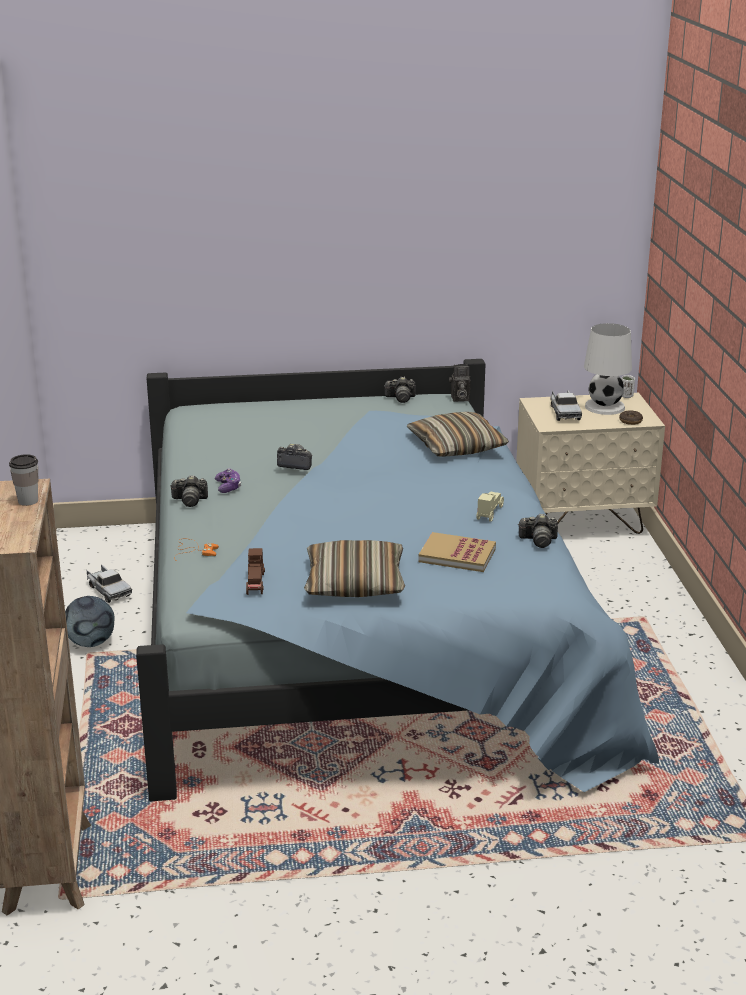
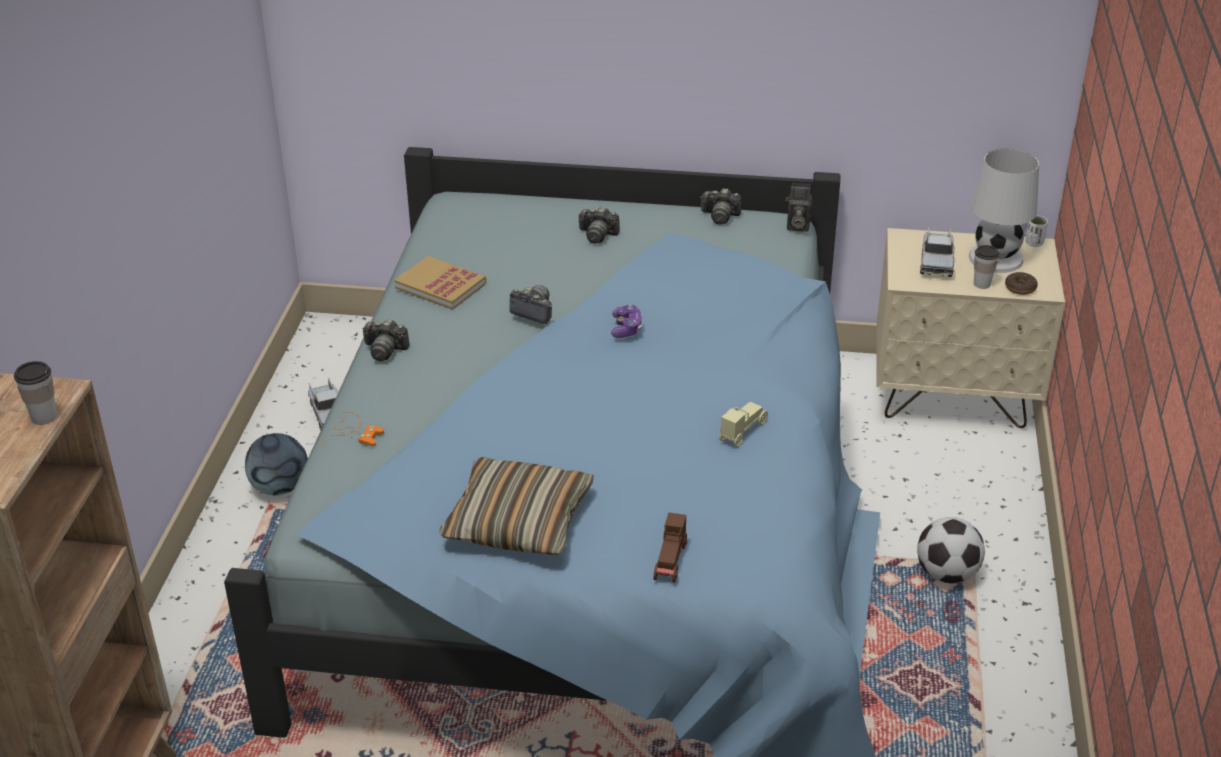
camera: 15 degrees right, 10 degrees up
game controller [215,468,241,493] -> game controller moved to [611,304,642,338]
brown toy car [246,548,265,595] -> brown toy car moved to [654,512,687,583]
pillow [407,412,509,457] -> none
book [418,532,496,572] -> book moved to [394,256,486,310]
camera [518,514,558,548] -> camera moved to [578,207,620,244]
none -> football [917,517,985,583]
none -> cup [974,245,1000,289]

